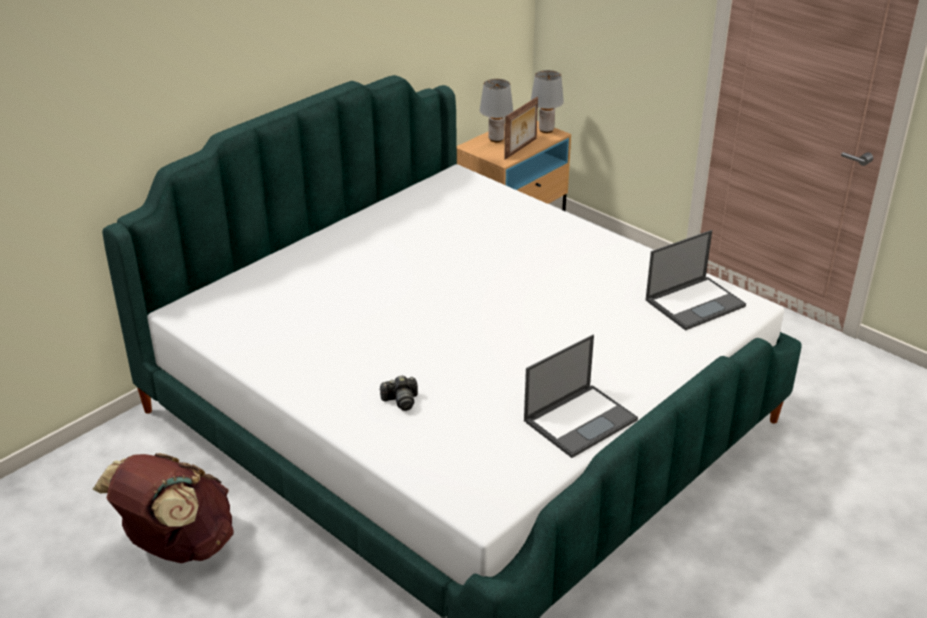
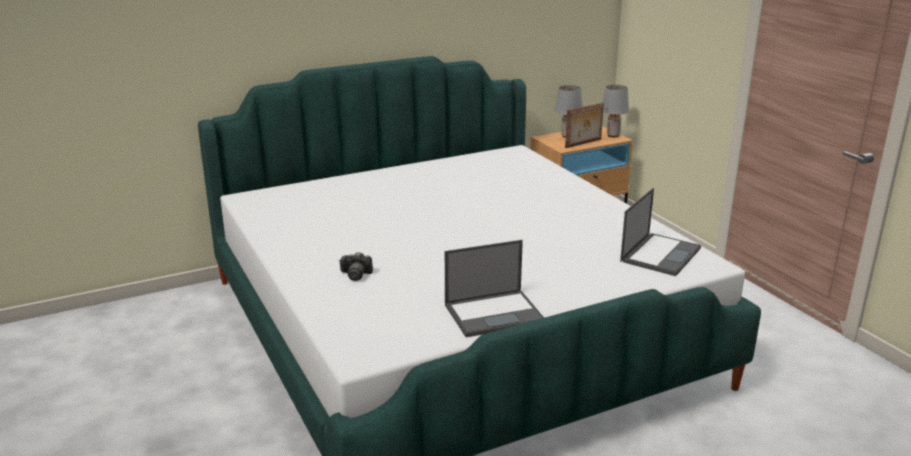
camera: 20 degrees right, 10 degrees down
brown backpack [93,453,234,563] -> none
laptop [646,230,746,331] -> laptop turned 45 degrees counterclockwise [620,188,701,276]

